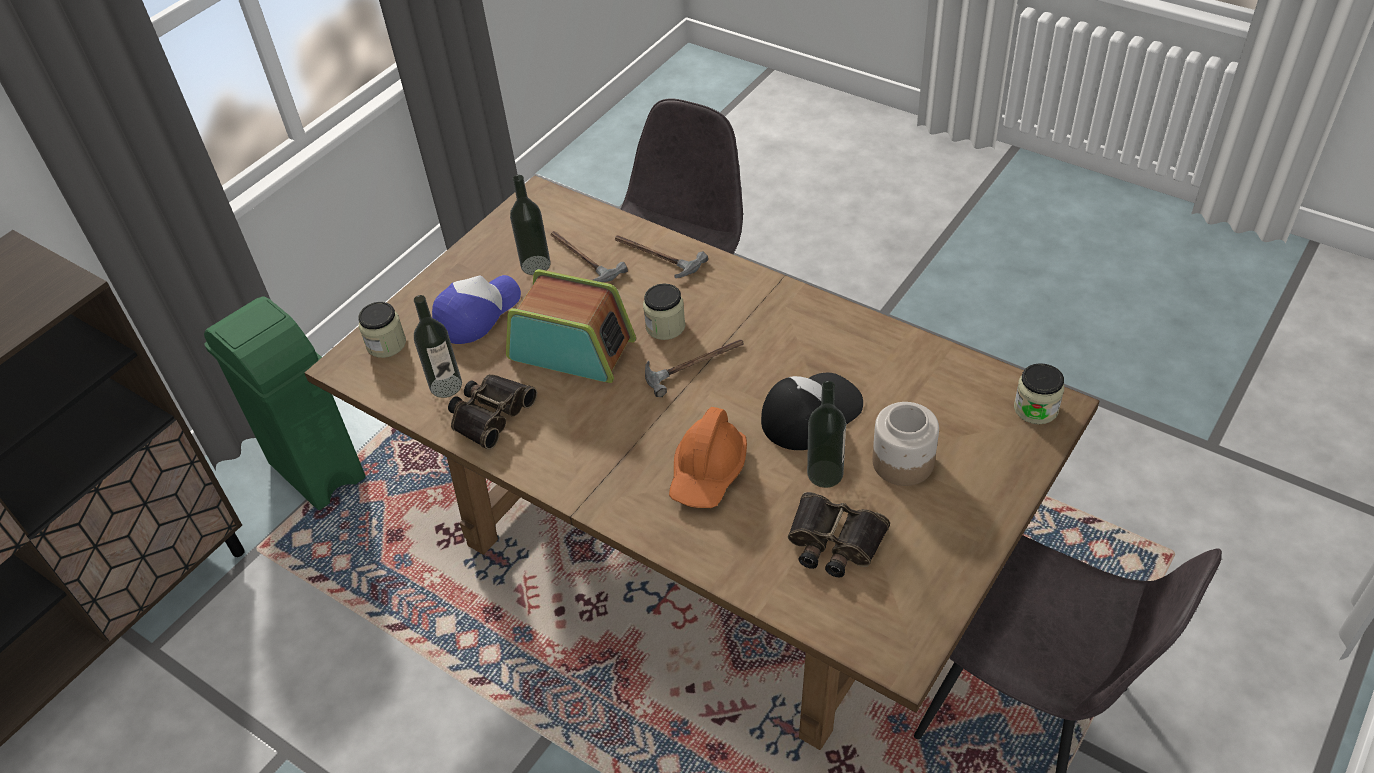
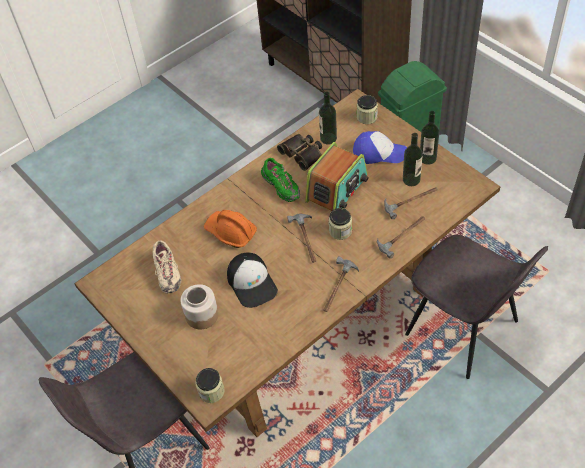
camera: 105 degrees right, 5 degrees up
cap [432,275,521,344] -> cap turned 45 degrees counterclockwise [353,131,407,164]
binoculars [788,492,890,578] -> beige shoe [153,240,181,294]
bottle [807,381,846,488] -> bottle moved to [420,111,439,165]
none -> green shoe [261,158,300,202]
none -> hammer [323,257,359,312]

